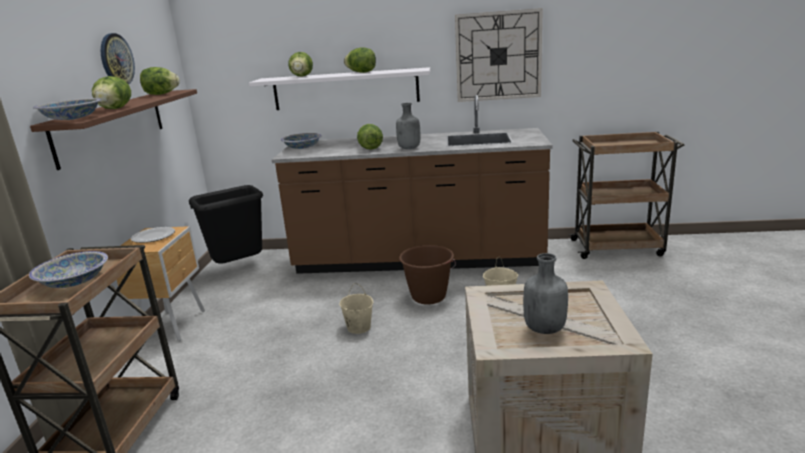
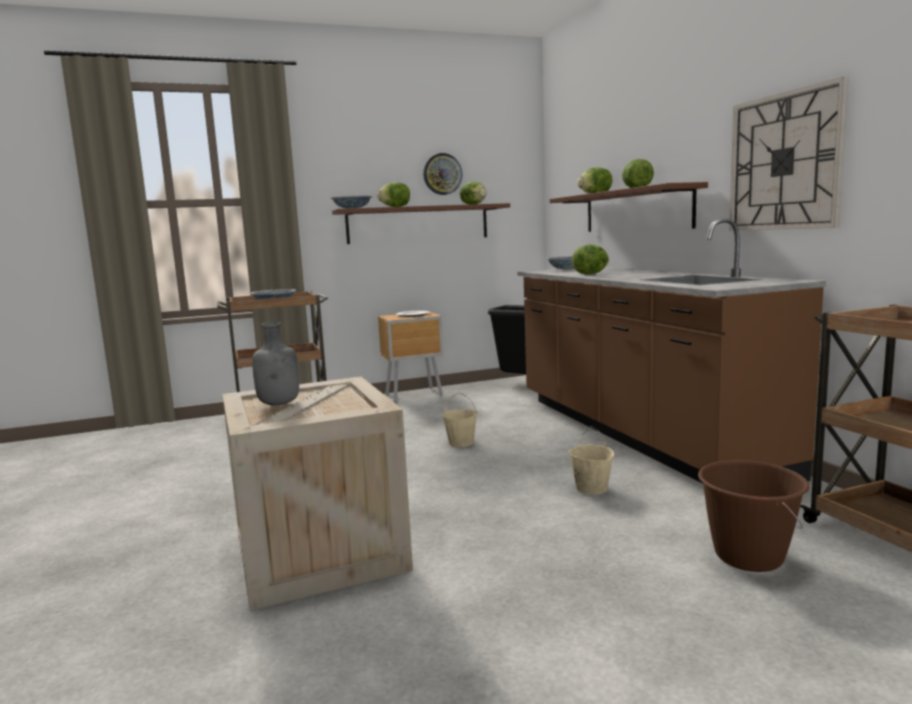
camera: 65 degrees right, 10 degrees down
white shelf [249,67,430,110] -> brown shelf [550,182,708,232]
grey bottle [396,103,420,149] -> none
brown bucket [399,245,456,304] -> brown bucket moved to [698,460,810,572]

